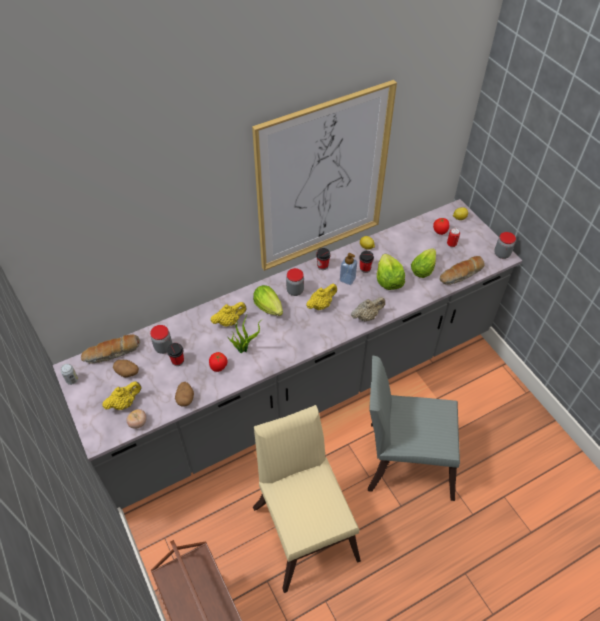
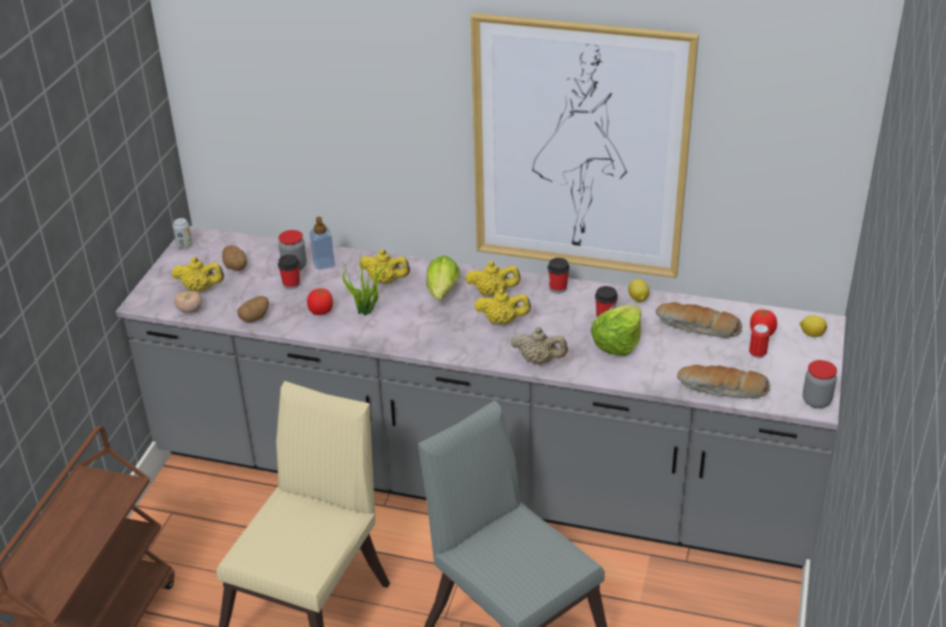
camera: 45 degrees right, 15 degrees down
bread [81,335,140,364] -> bread moved to [656,302,742,338]
jar [286,268,304,296] -> yellow teapot [465,261,520,296]
soap dispenser [340,253,357,285] -> soap dispenser moved to [310,217,335,270]
lettuce [411,248,436,278] -> none

